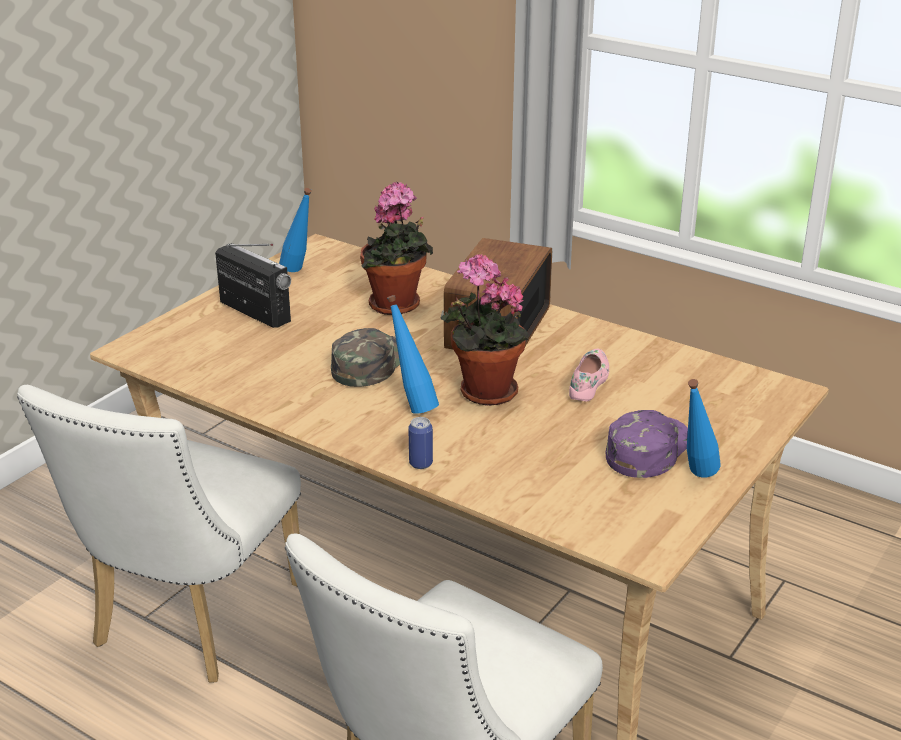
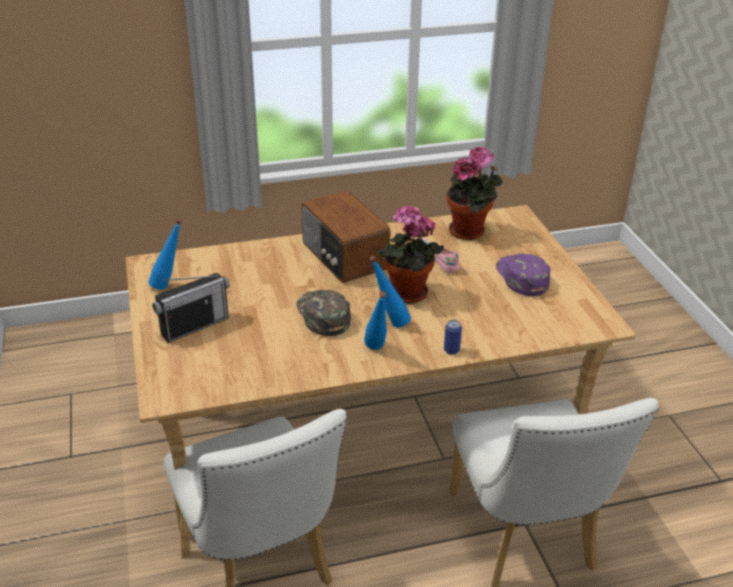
camera: 50 degrees left, 5 degrees up
radio [215,243,291,328] -> radio turned 150 degrees clockwise [152,273,230,343]
potted plant [360,182,433,315] -> potted plant moved to [447,147,503,240]
blue bottle [687,379,720,477] -> blue bottle moved to [364,291,387,350]

